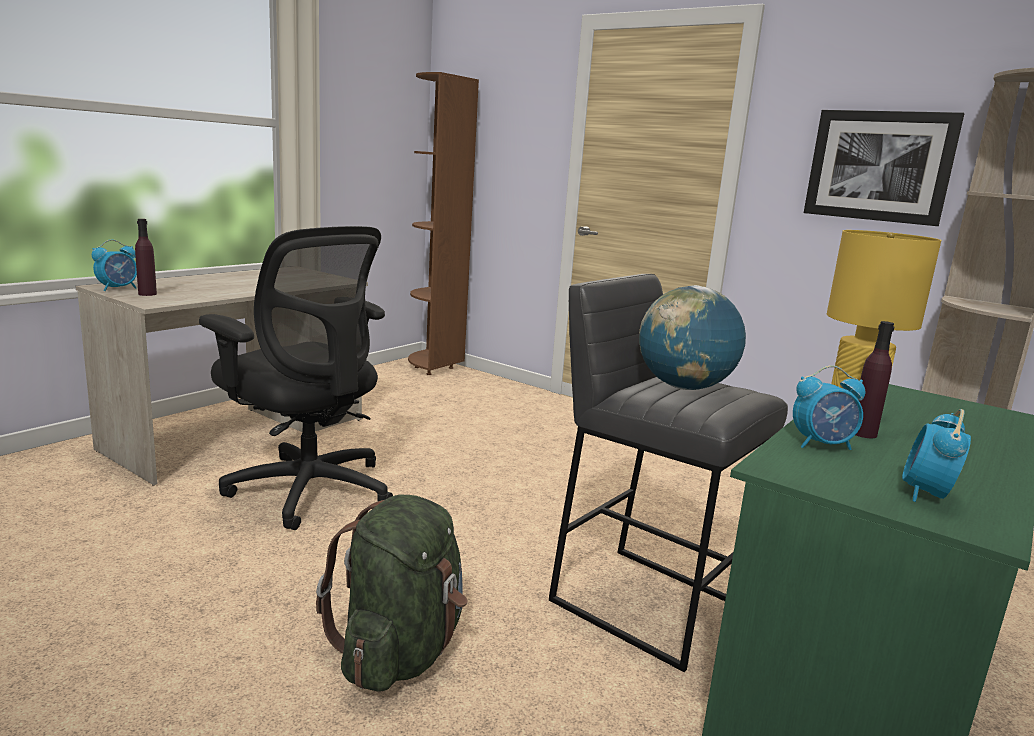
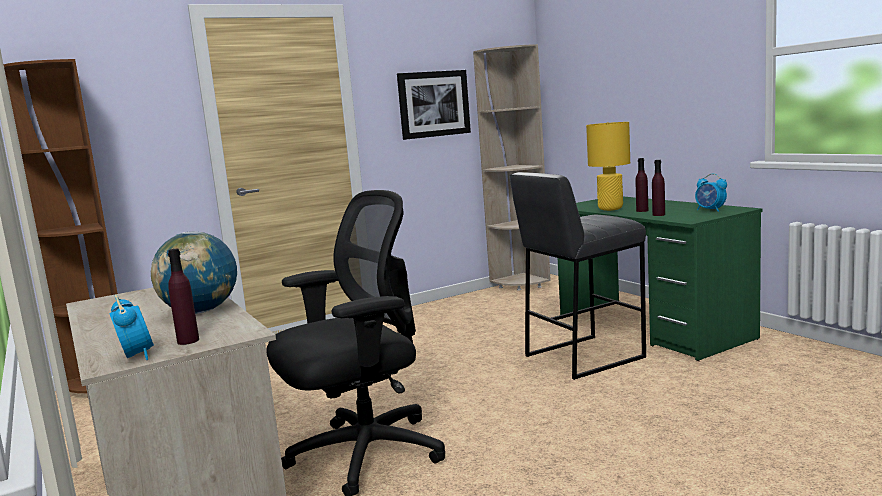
camera: 65 degrees left, 5 degrees down
green backpack [316,495,468,692] -> none
globe [639,285,746,390] -> globe moved to [151,232,237,314]
alarm clock [793,365,865,450] -> purple bottle [652,160,665,216]

